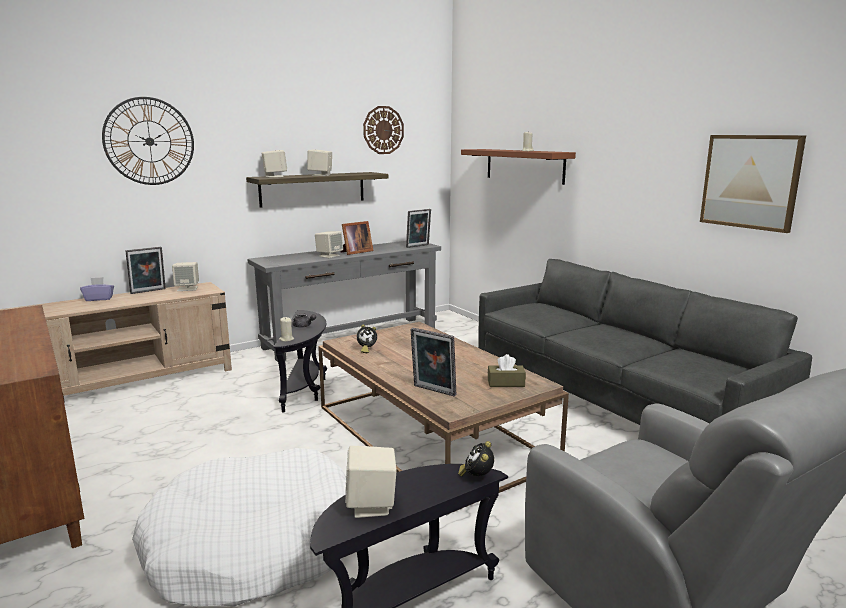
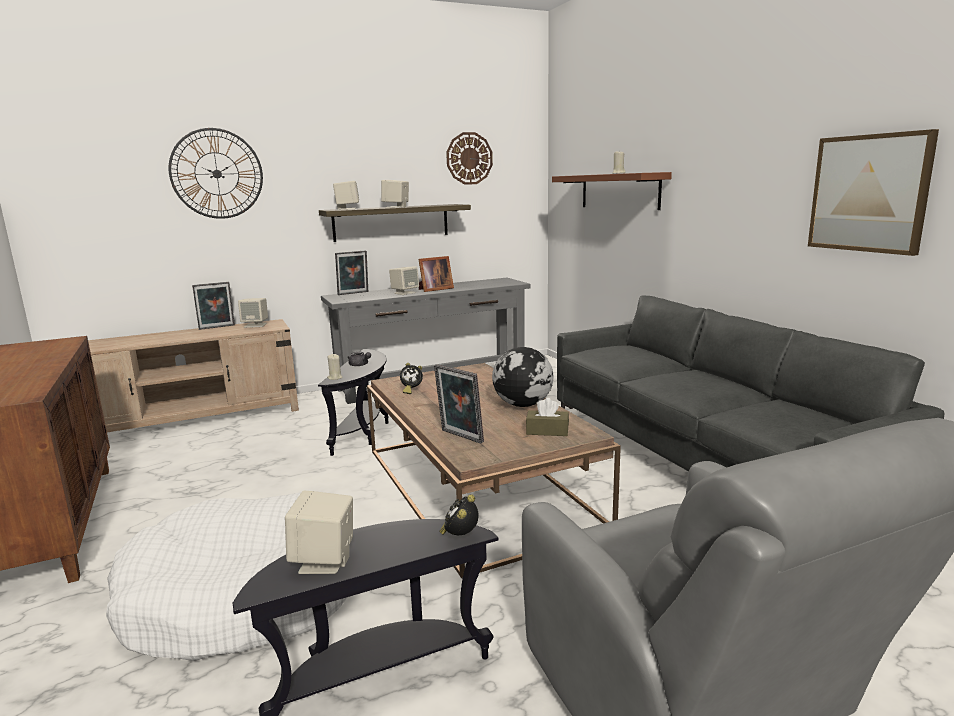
camera: 10 degrees right, 0 degrees up
purple tissue box [80,277,114,301] -> none
picture frame [406,209,431,248] -> picture frame moved to [335,250,368,295]
none -> globe [492,347,554,407]

